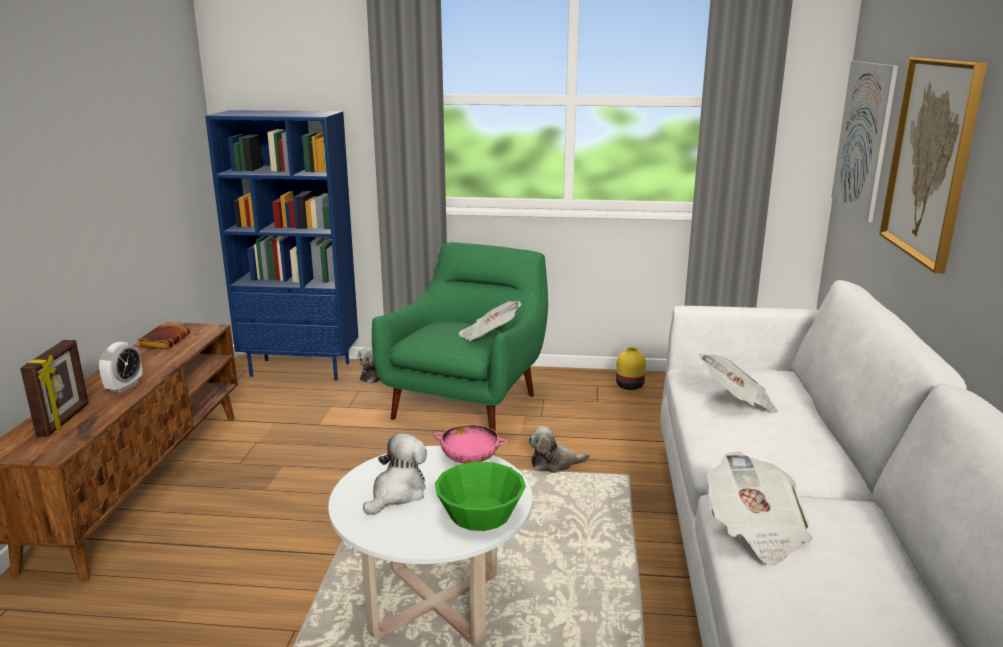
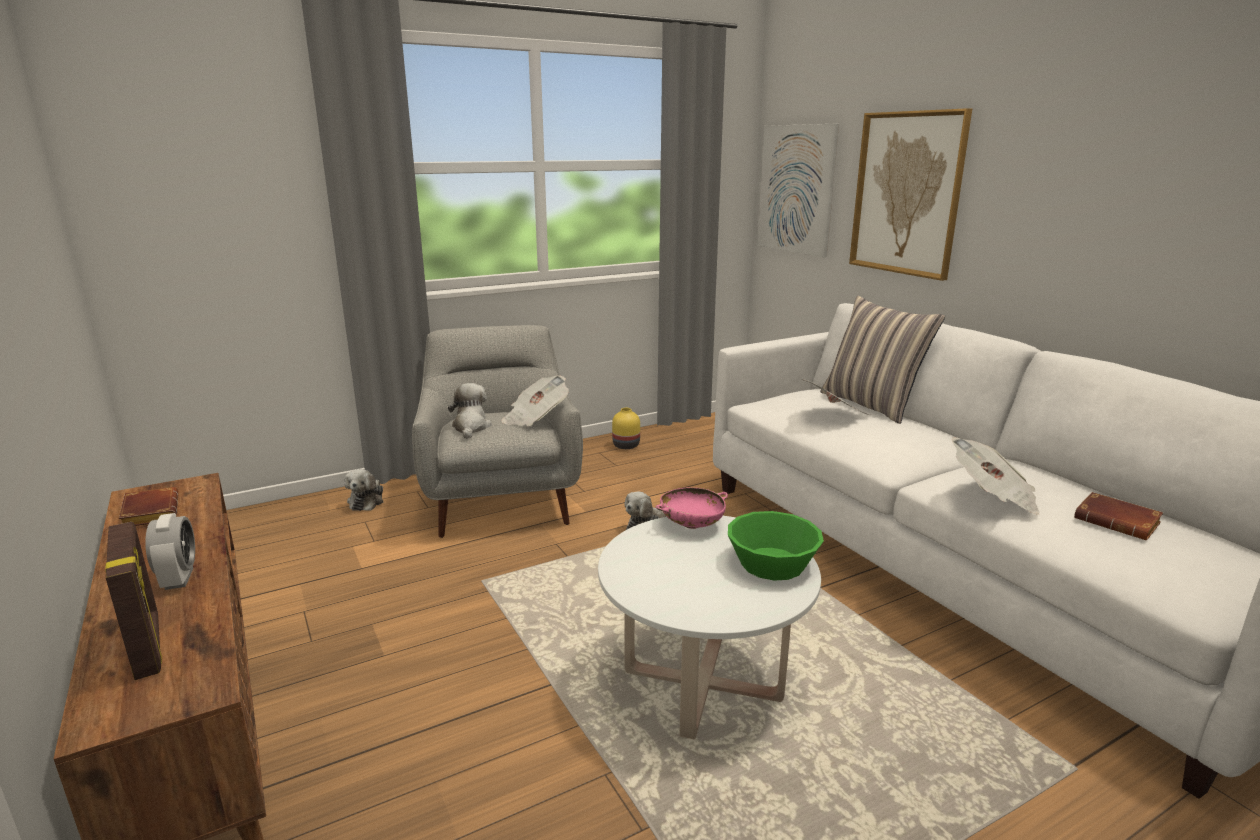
camera: 35 degrees left, 0 degrees up
blue bookcase [205,110,358,381] -> none
plush toy [363,433,427,515] -> plush toy moved to [448,383,492,439]
green armchair [372,242,548,432] -> grey armchair [412,325,583,538]
none -> pillow [820,295,945,424]
none -> brown book [1074,492,1163,540]

